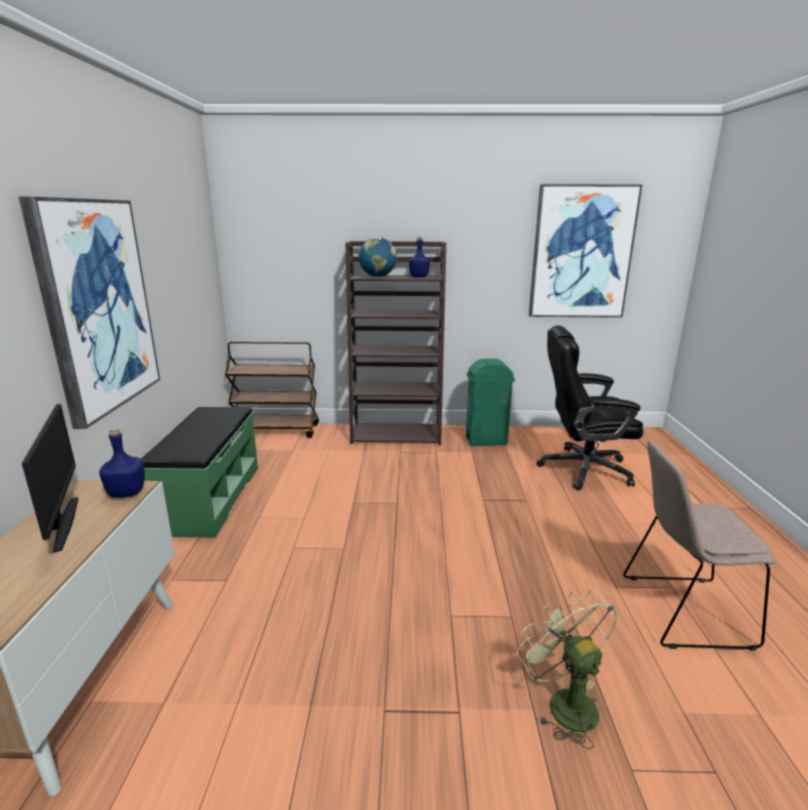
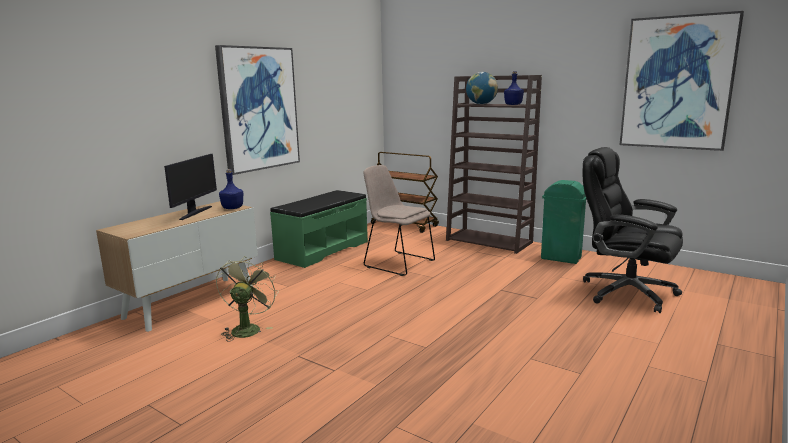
camera: 35 degrees right, 5 degrees down
green fan [517,590,617,749] -> green fan moved to [216,257,279,342]
beige chair [623,441,776,651] -> beige chair moved to [363,165,435,276]

